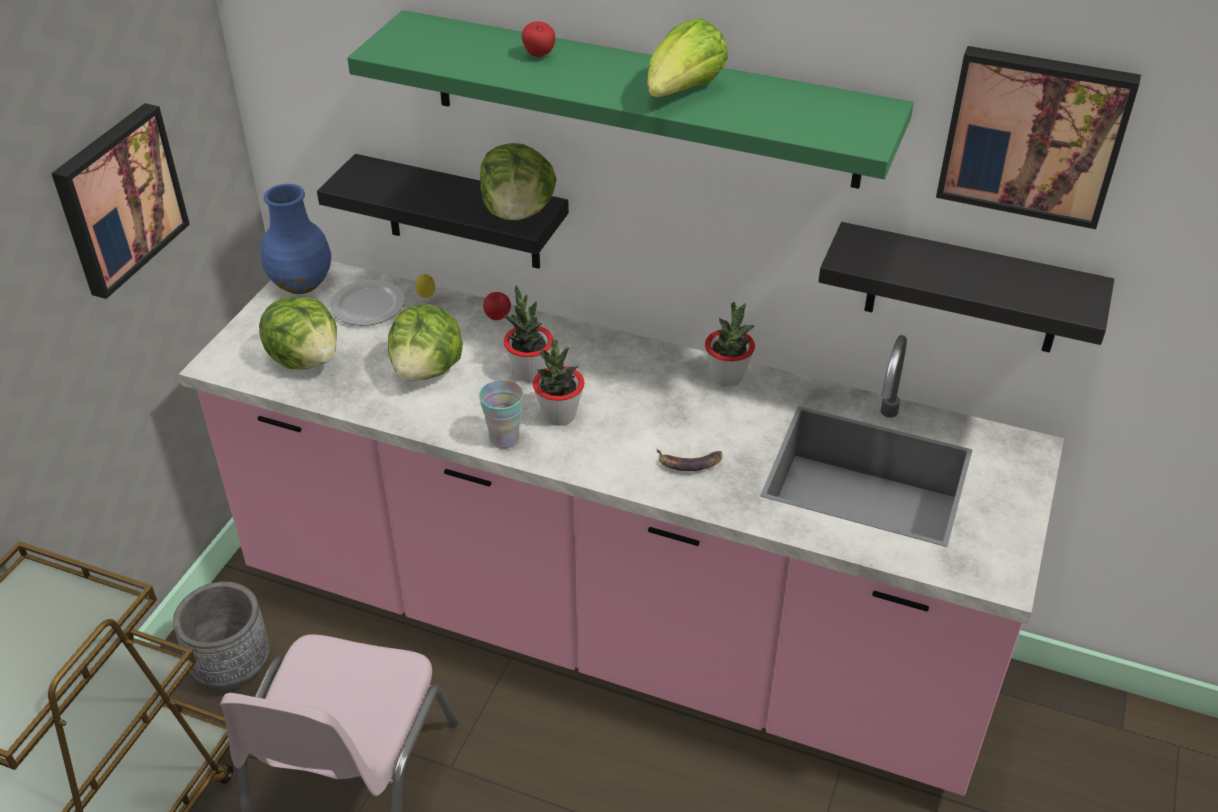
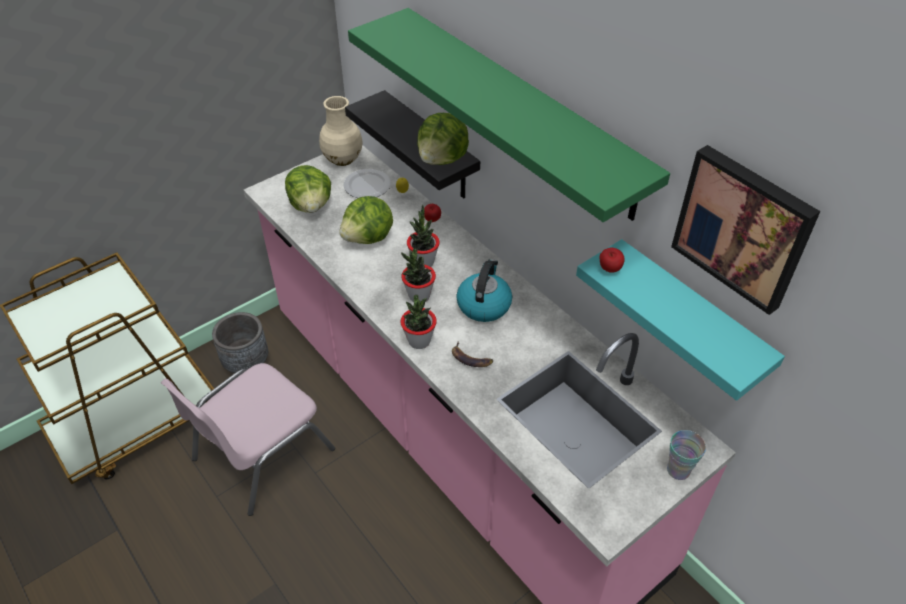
camera: 30 degrees right, 5 degrees up
picture [51,103,190,299] -> none
blue vase [261,184,331,294] -> beige vase [319,96,363,166]
cup [479,380,523,449] -> cup moved to [667,430,706,480]
apple [522,21,555,57] -> apple moved to [600,248,625,273]
lettuce [647,18,728,97] -> none
potted plant [705,302,755,387] -> potted plant moved to [400,295,437,349]
black shelf [818,222,1114,353] -> turquoise shelf [576,239,785,401]
none -> kettle [456,259,512,322]

